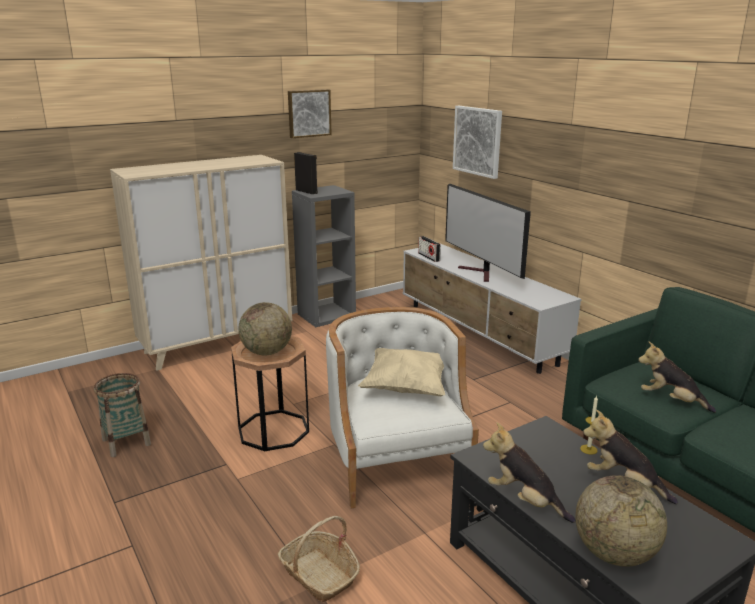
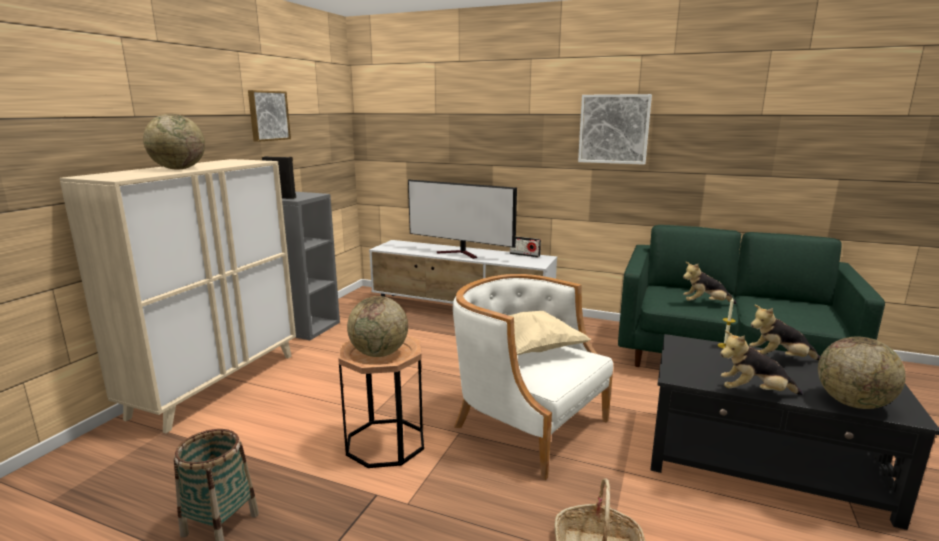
camera: 35 degrees left, 5 degrees down
radio [418,236,441,262] -> radio moved to [510,236,541,257]
picture [453,106,502,179] -> picture moved to [578,94,652,165]
none -> globe [143,114,205,170]

